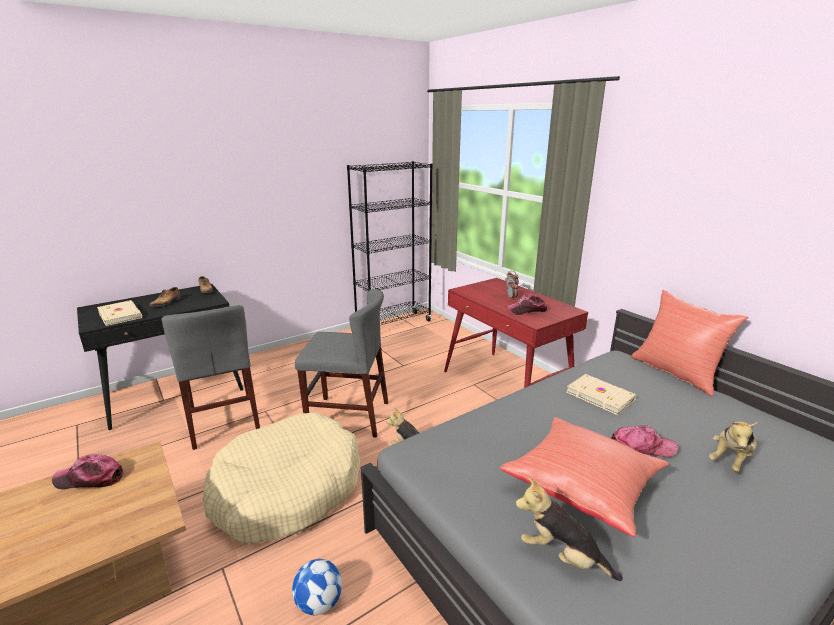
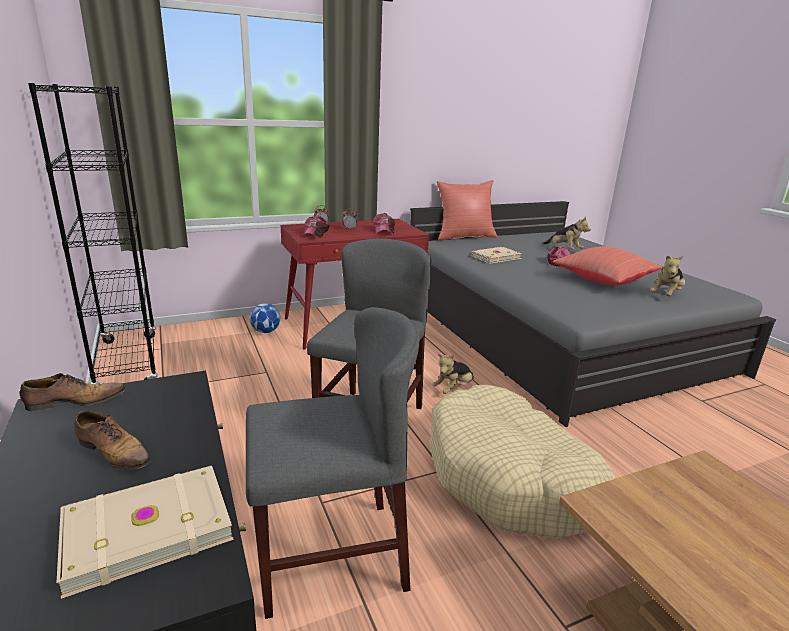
camera: 80 degrees left, 0 degrees up
cap [52,454,123,489] -> cap moved to [303,216,329,238]
football [292,559,342,615] -> football moved to [250,303,280,333]

